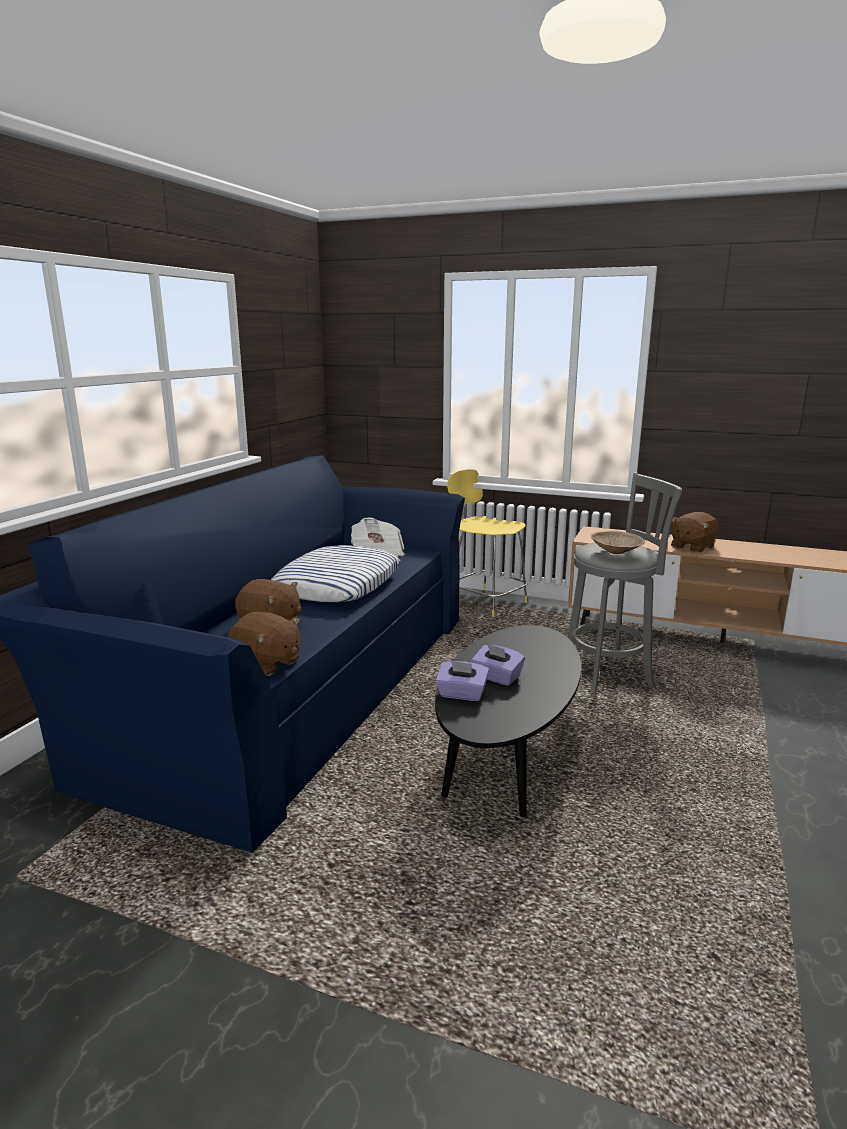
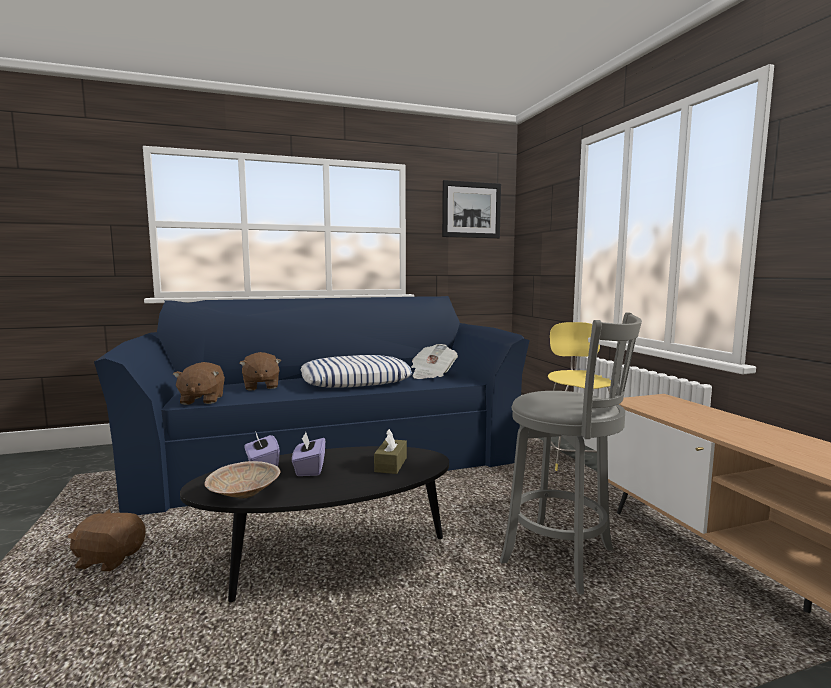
camera: 50 degrees right, 10 degrees down
beige bowl [590,531,645,554] -> beige bowl moved to [204,461,280,499]
brown plush toy [670,512,718,553] -> brown plush toy moved to [68,509,146,571]
none -> brown tissue box [374,429,407,474]
none -> picture [442,180,501,238]

